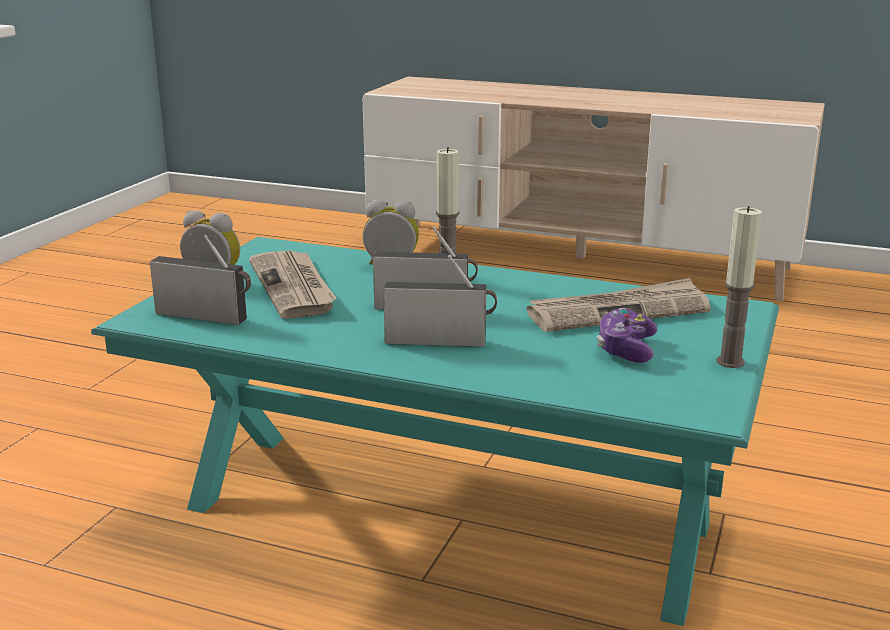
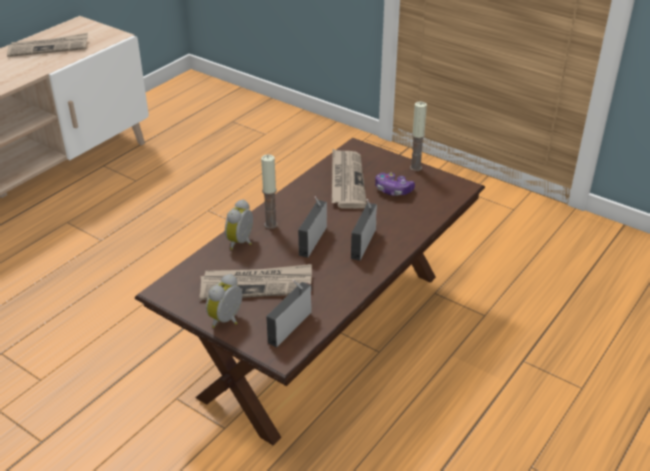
camera: 75 degrees left, 15 degrees up
turquoise coffee table [91,237,779,626] -> brown coffee table [135,138,485,446]
none -> newspaper [7,33,88,57]

